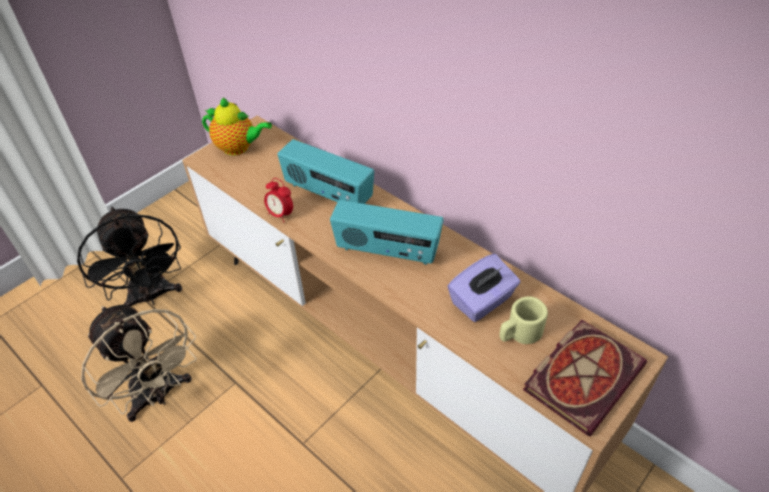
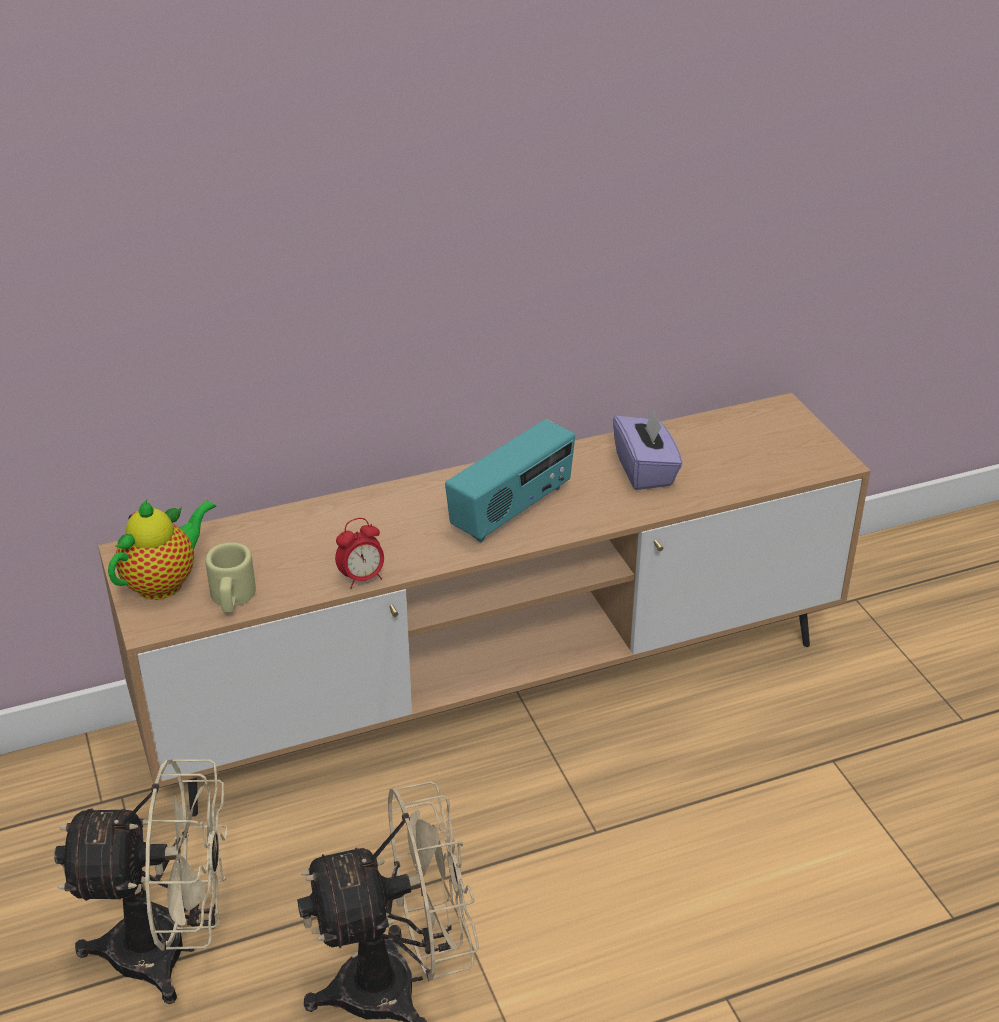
camera: 65 degrees left, 10 degrees down
black fan [77,207,182,307] -> beige fan [54,759,228,1004]
radio [277,139,374,204] -> none
beige mug [500,296,548,344] -> beige mug moved to [205,543,256,613]
book [523,320,647,436] -> none

